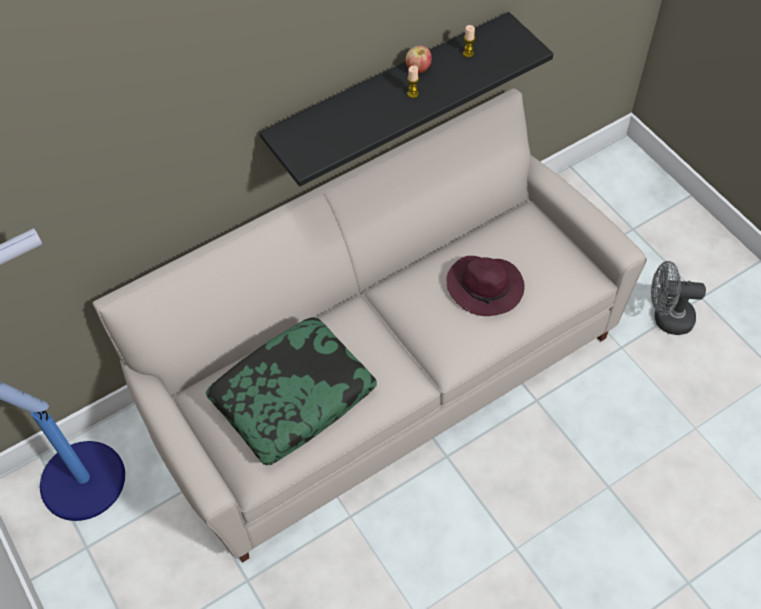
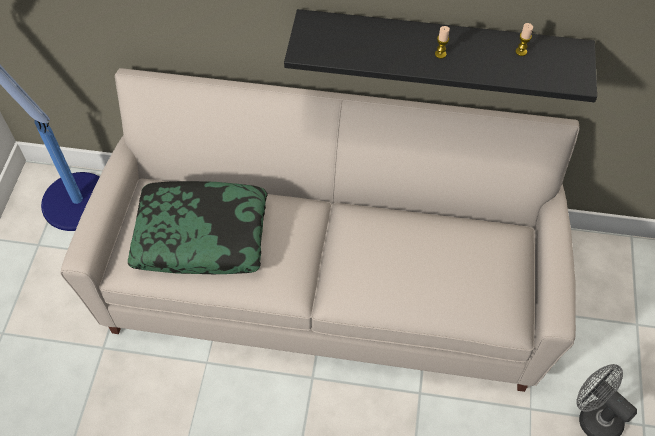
camera: 40 degrees right, 0 degrees up
apple [406,46,432,74] -> none
purple hat [446,256,525,316] -> none

